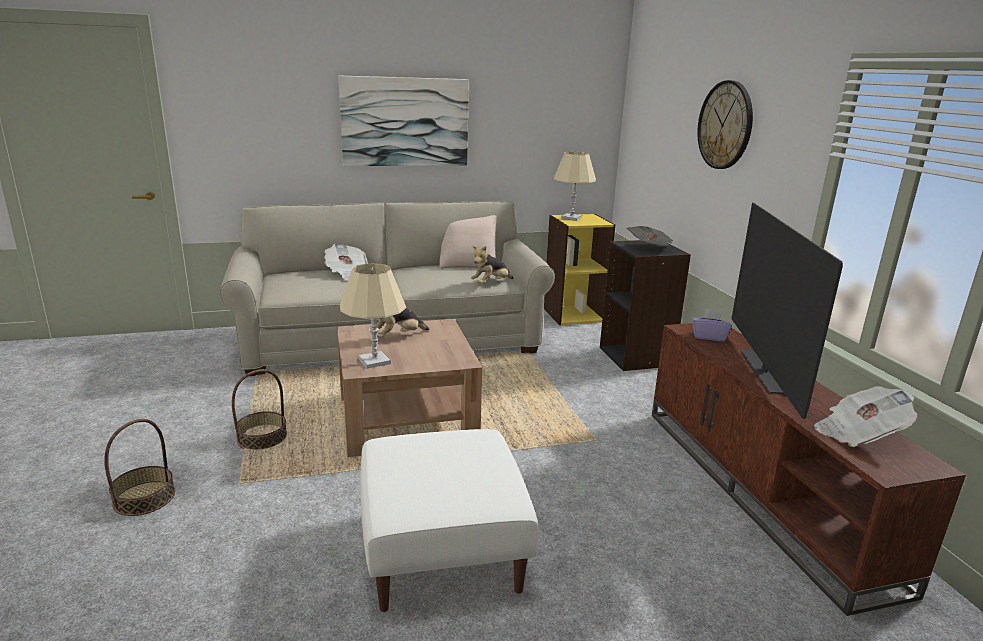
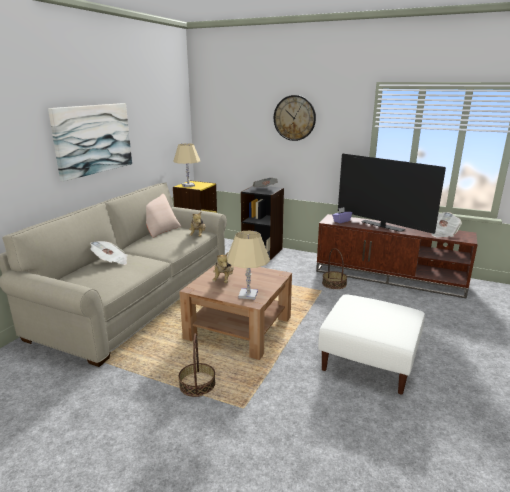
camera: 50 degrees left, 0 degrees up
basket [104,419,175,516] -> basket moved to [322,248,347,289]

